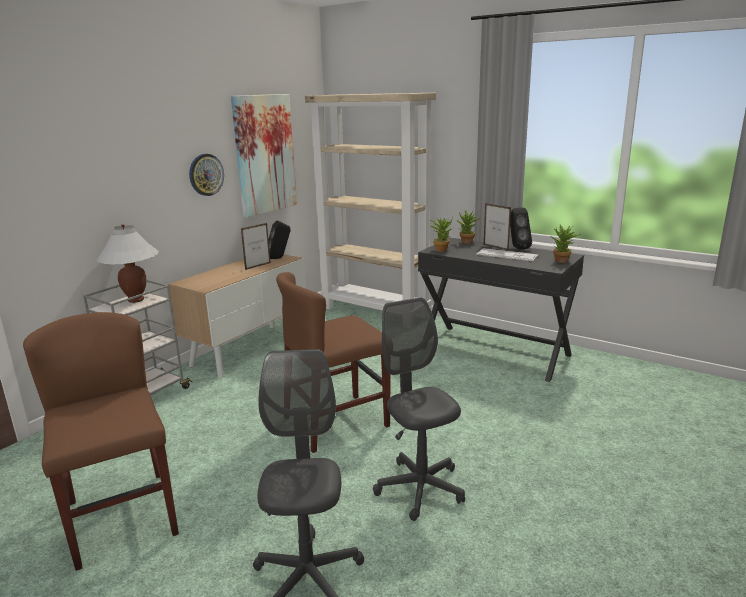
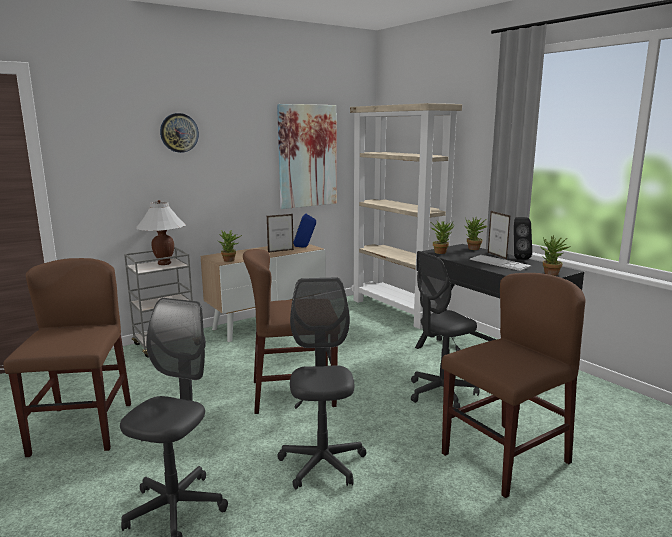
camera: 20 degrees right, 5 degrees down
wall clock [189,154,224,196] -> wall clock moved to [160,113,199,153]
black speaker [268,221,290,259] -> blue speaker [293,214,316,247]
none -> potted plant [218,230,242,262]
none -> grey office chair [411,251,480,409]
none -> brown chair [441,273,585,498]

